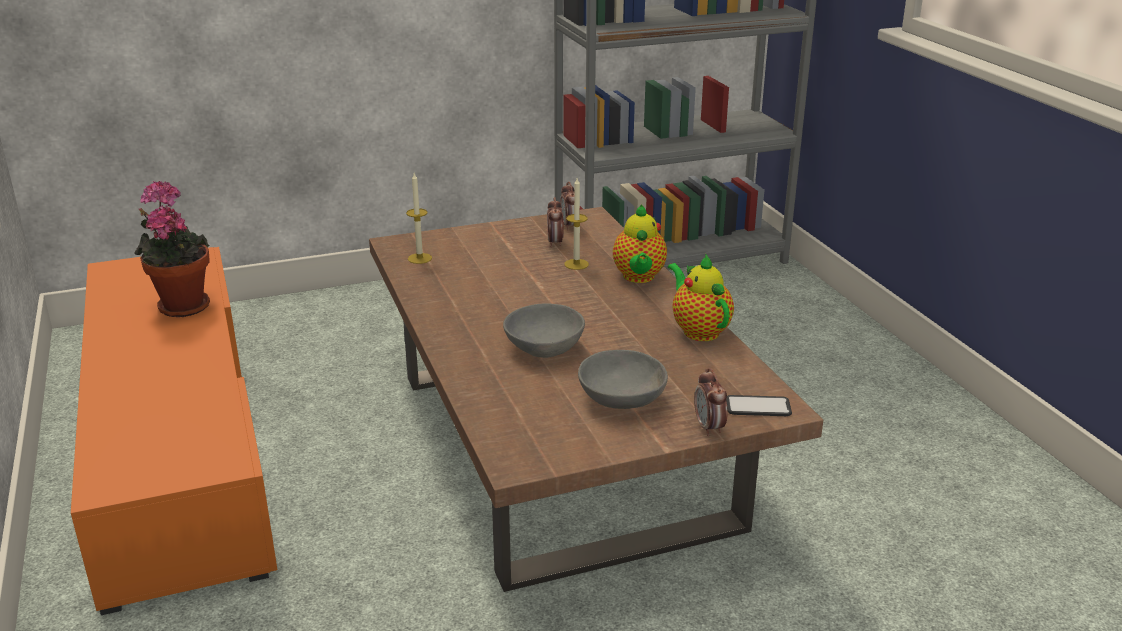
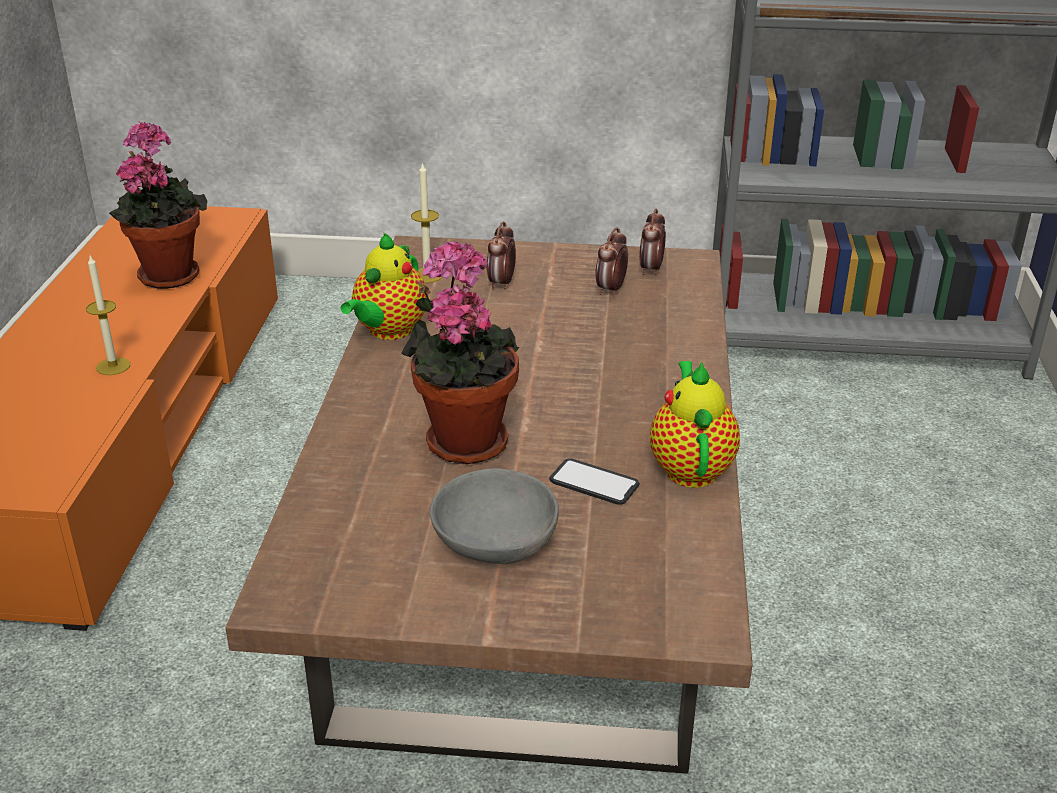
camera: 25 degrees right, 5 degrees up
grey bowl [503,303,585,358] -> potted plant [402,241,519,465]
candle [564,178,589,270] -> candle moved to [86,256,131,375]
teapot [613,204,667,283] -> teapot moved to [341,233,428,340]
alarm clock [694,368,728,436] -> alarm clock moved to [487,221,516,290]
phone [726,395,792,416] -> phone moved to [549,458,640,505]

